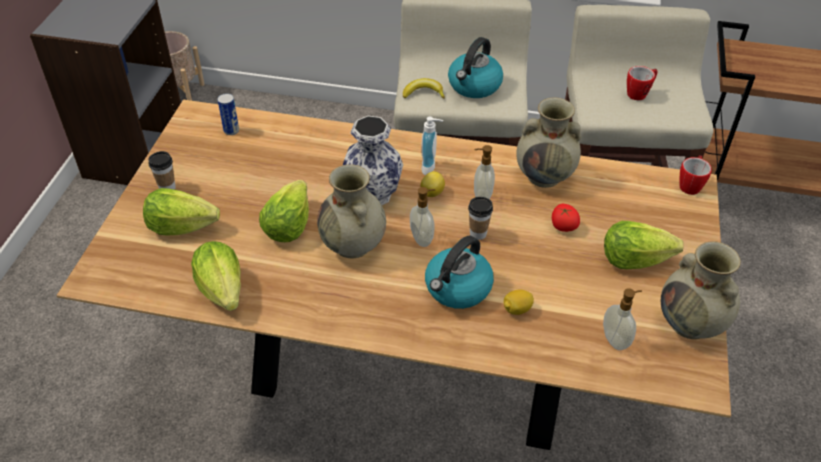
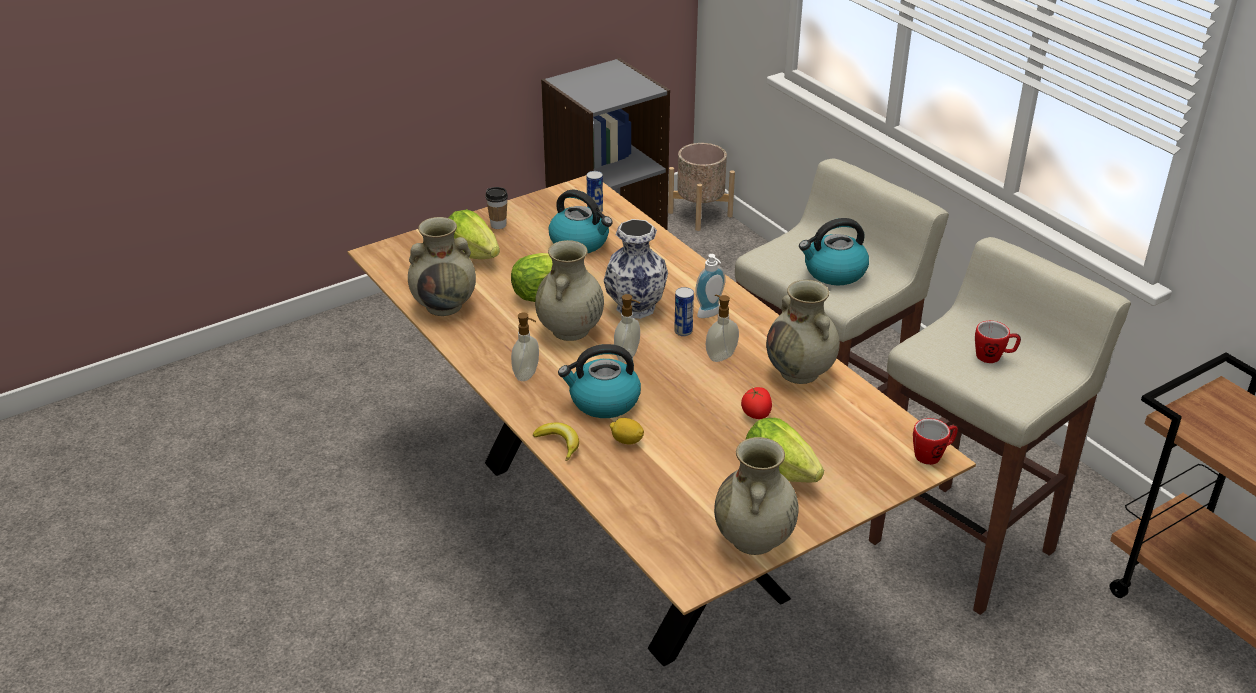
camera: 45 degrees right, 10 degrees down
lettuce [191,241,241,311] -> beige vase [408,217,476,316]
banana [403,78,445,99] -> banana moved to [533,423,579,461]
lemon [420,171,445,197] -> can [674,287,694,336]
cup [468,197,493,240] -> none
soap dispenser [603,288,642,350] -> soap dispenser moved to [511,312,539,381]
none -> kettle [549,190,613,253]

